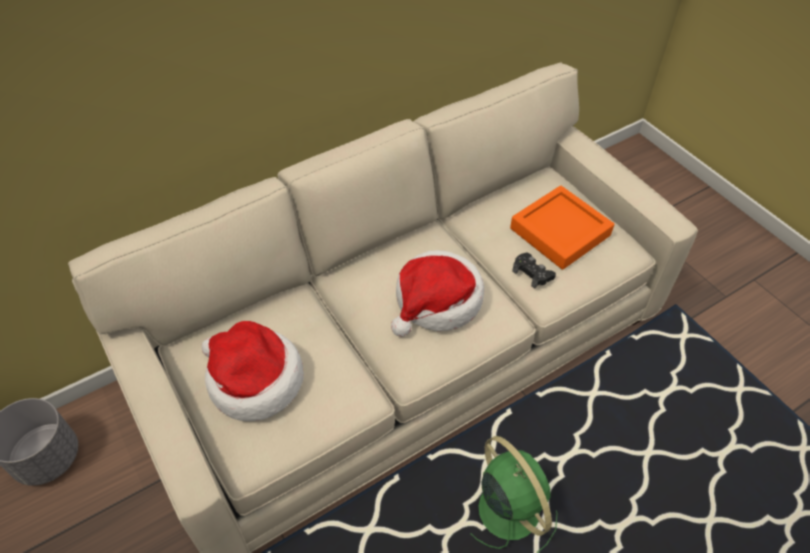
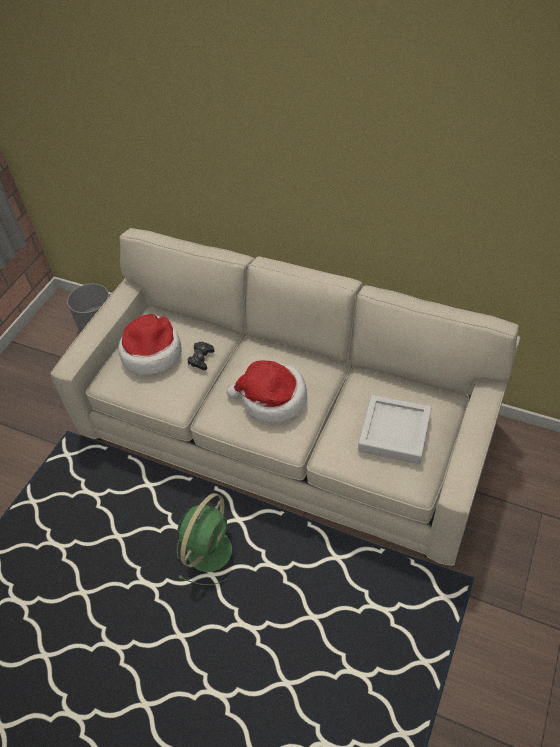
camera: 60 degrees right, 0 degrees up
orange tray [510,186,614,270] -> grey tray [358,395,432,464]
black game controller [512,253,556,289] -> black game controller moved to [187,342,214,370]

